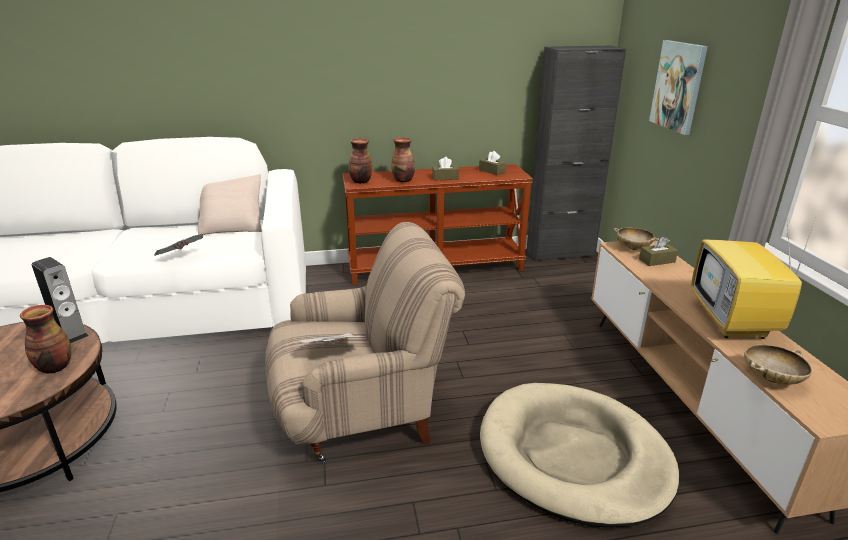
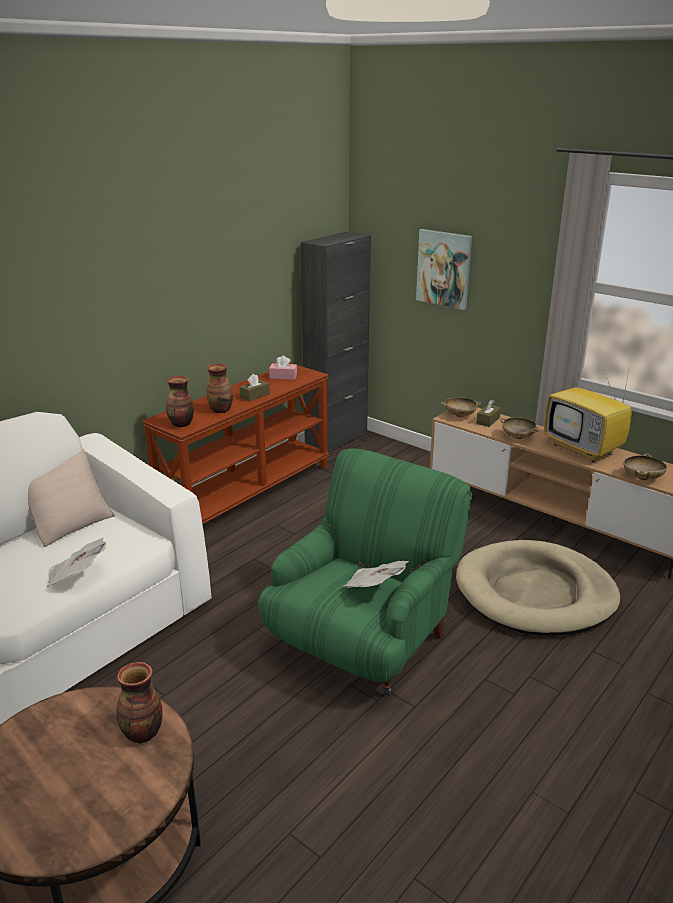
camera: 40 degrees left, 0 degrees up
speaker [32,257,88,344] -> none
beige armchair [265,222,465,463] -> green armchair [258,448,472,694]
brown tissue box [479,151,506,175] -> pink tissue box [269,356,297,380]
none -> beige bowl [500,417,539,439]

